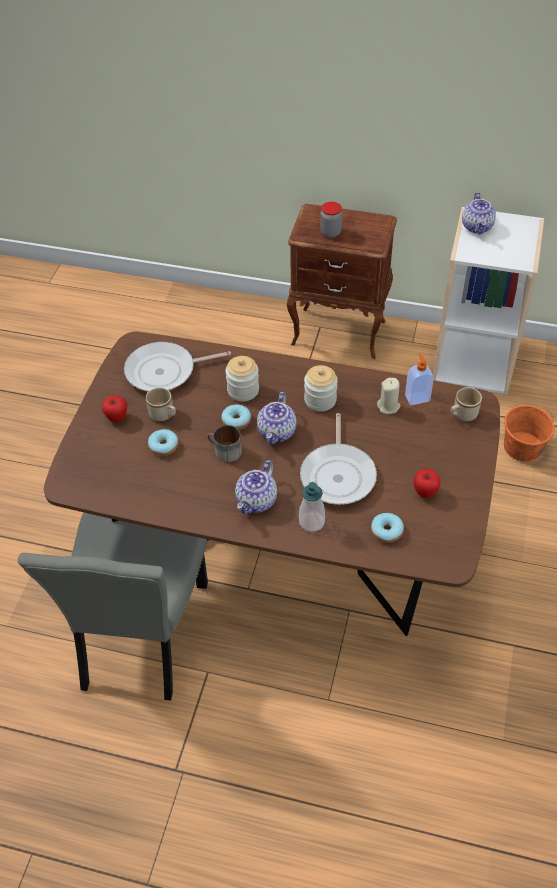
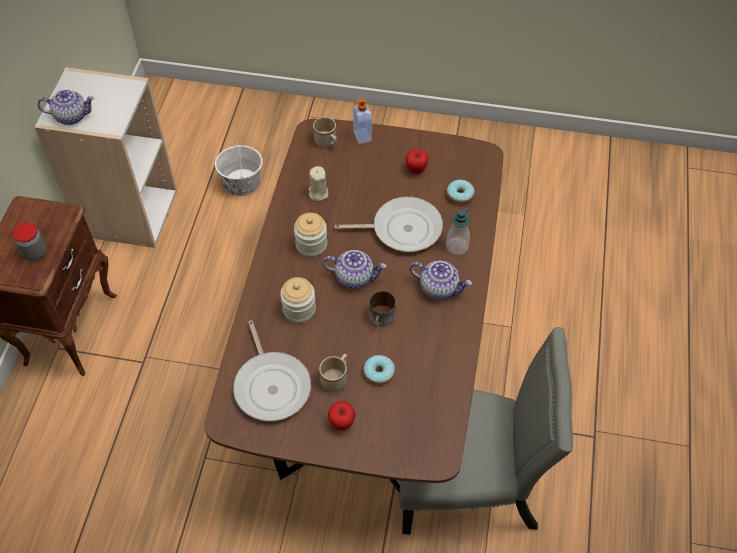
camera: 95 degrees left, 5 degrees up
donut [222,404,251,430] -> none
soap dispenser [405,354,434,405] -> soap dispenser moved to [353,99,372,144]
orange bucket [504,405,555,462] -> white bucket [215,140,263,196]

